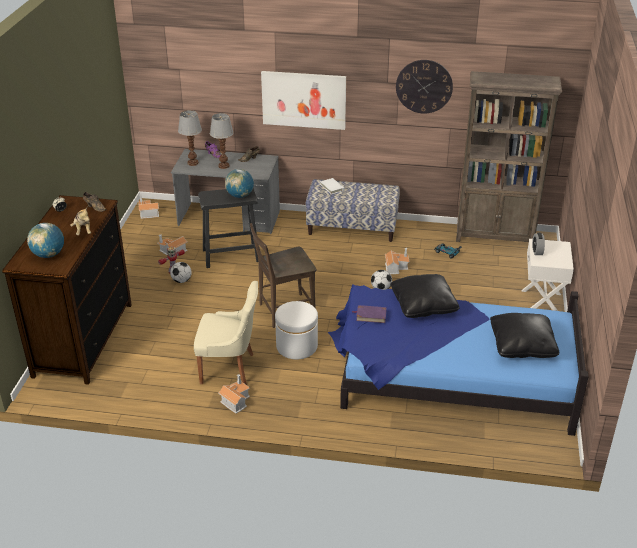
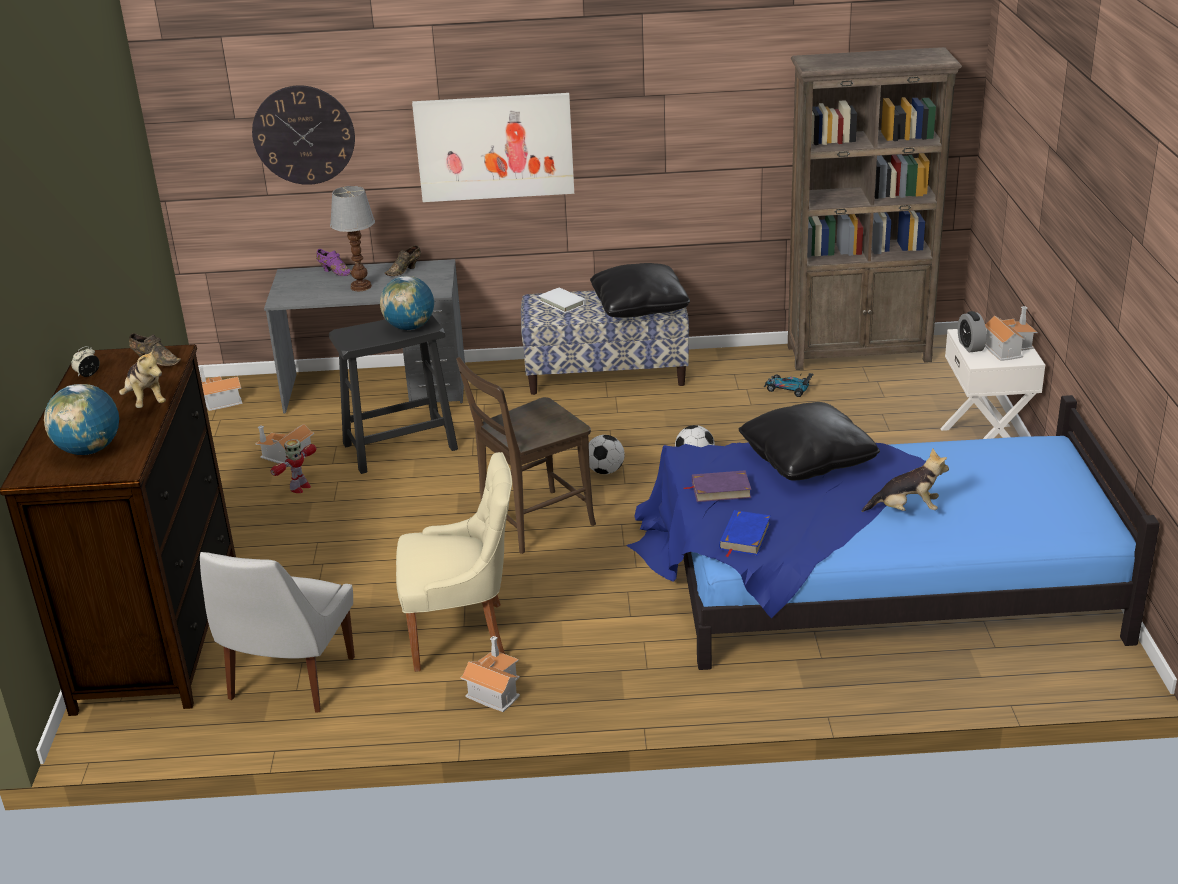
camera: 10 degrees left, 5 degrees down
football [170,262,192,283] -> football moved to [589,435,625,474]
table lamp [178,110,202,166] -> none
white ottoman [275,301,318,359] -> none
toy house [385,248,410,274] -> toy house moved to [985,306,1037,361]
wall clock [396,60,453,114] -> wall clock moved to [252,85,355,185]
black pillow [490,313,559,358] -> black pillow moved to [590,263,690,318]
none -> white chair [200,552,355,713]
none -> blue book [719,510,771,557]
none -> plush toy [862,448,949,512]

